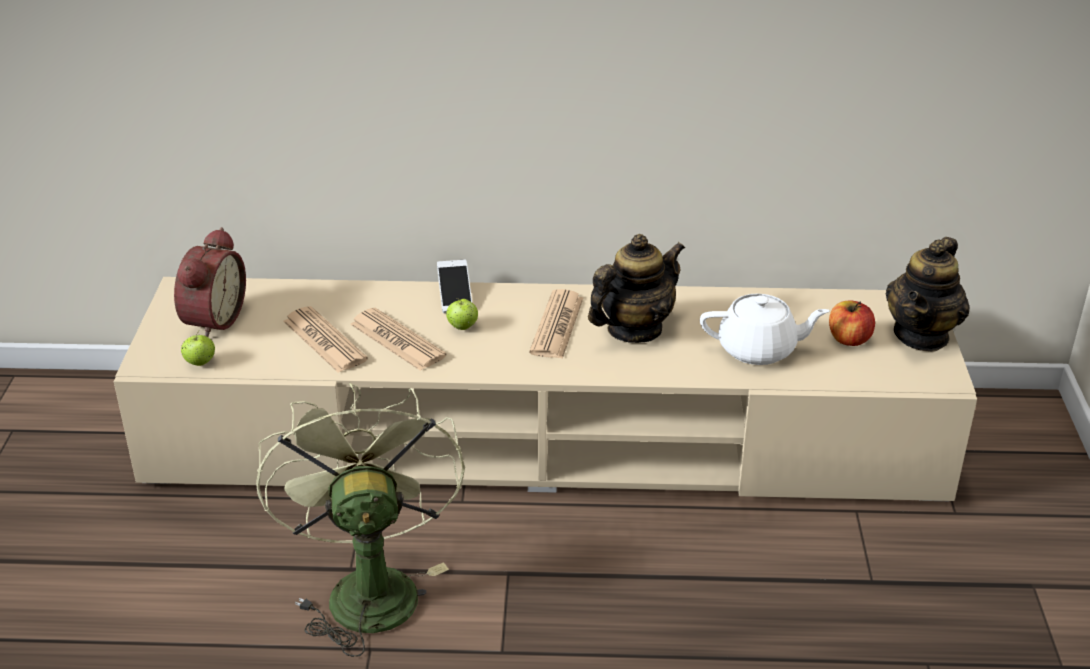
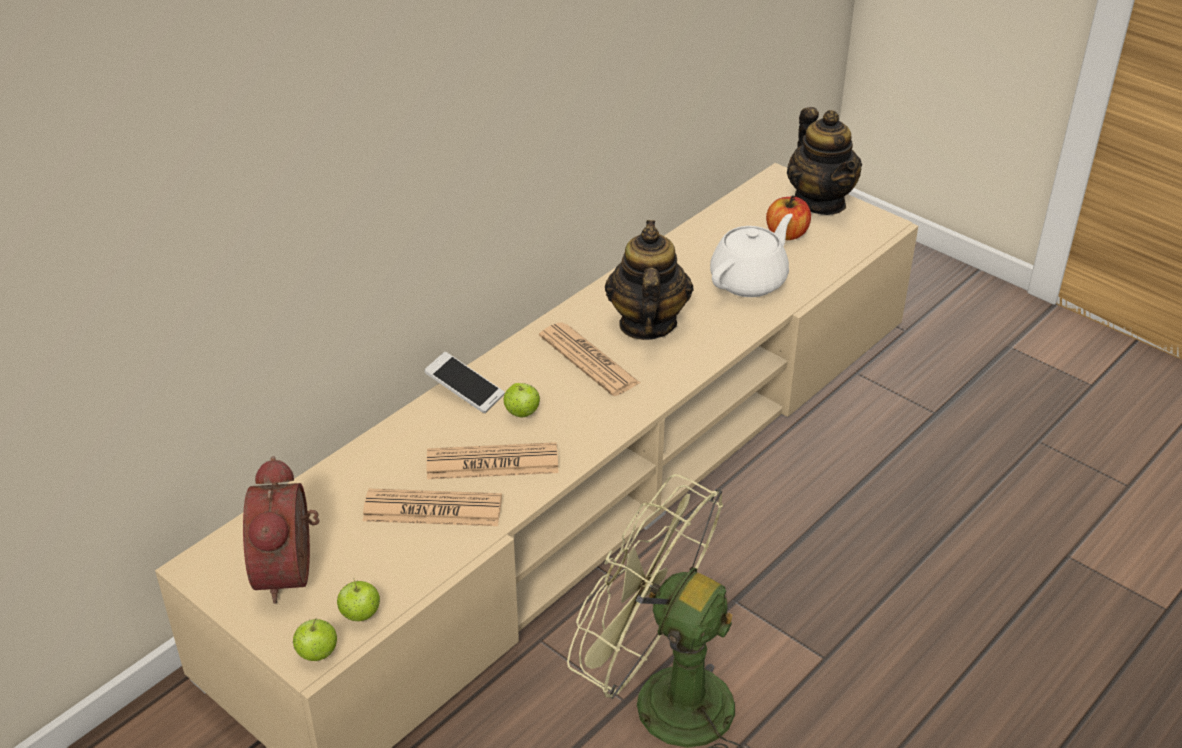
camera: 50 degrees left, 5 degrees up
alarm clock [174,227,246,337] -> alarm clock turned 150 degrees counterclockwise [243,456,320,604]
none -> apple [293,617,337,661]

